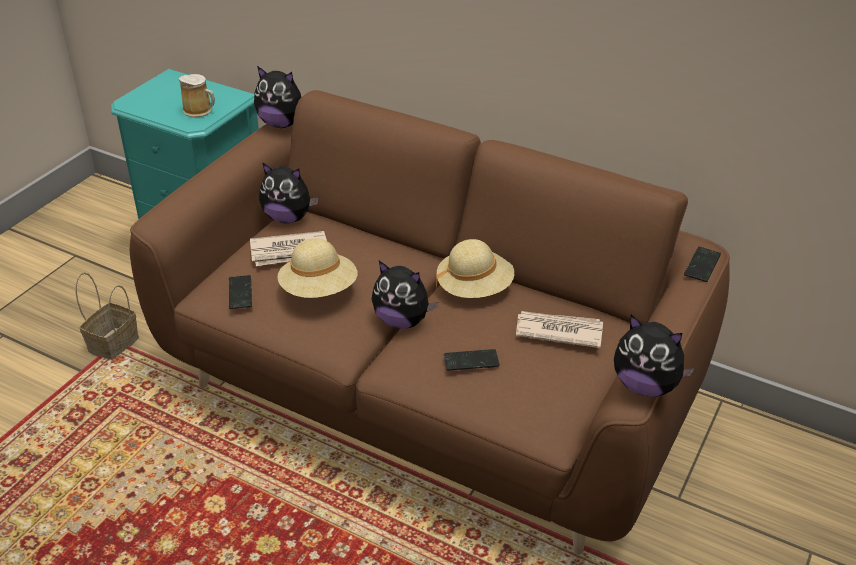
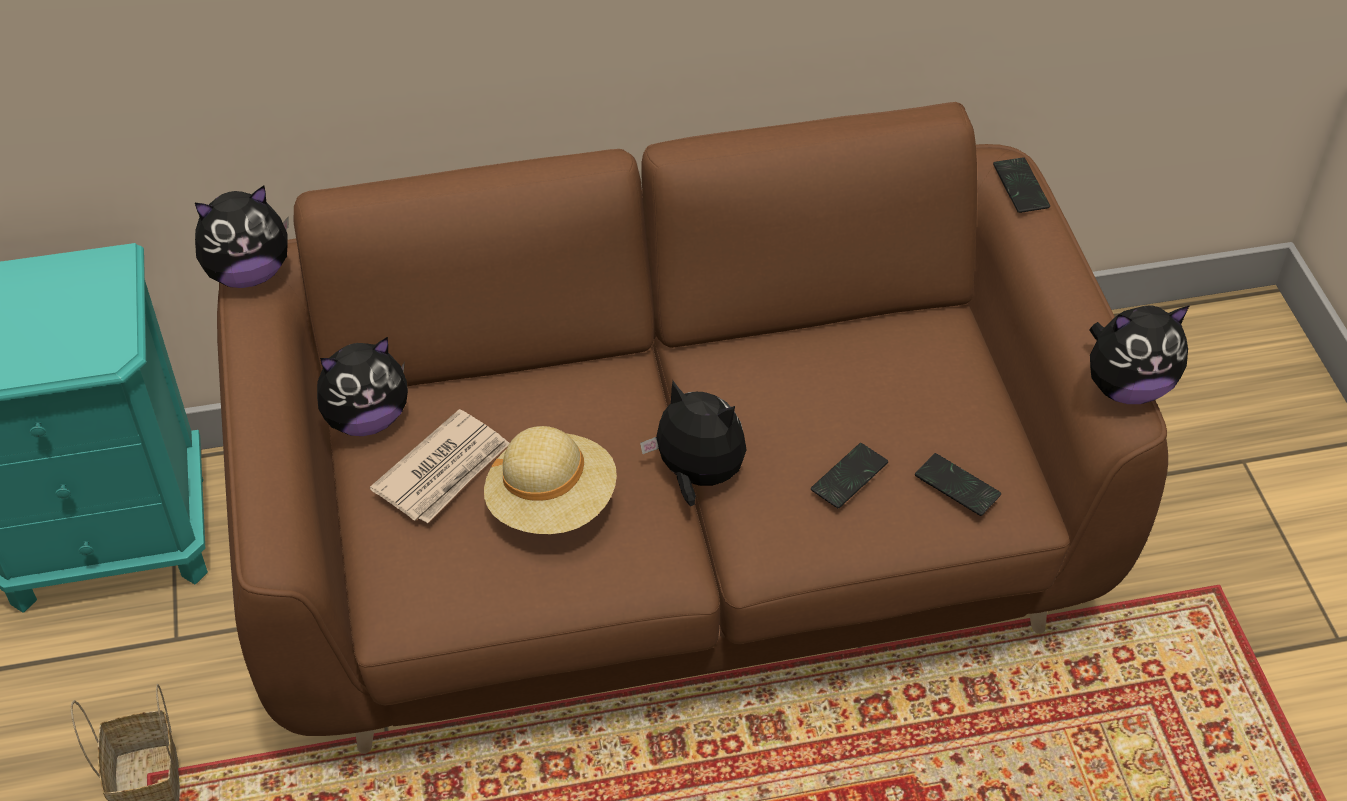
camera: 40 degrees left, 10 degrees up
mug [179,74,215,117] -> none
phone [229,275,252,309] -> phone moved to [915,453,1001,516]
plush toy [372,261,438,329] -> plush toy turned 135 degrees counterclockwise [640,380,747,506]
beige hat [436,239,514,298] -> none
newspaper [516,311,603,348] -> none

